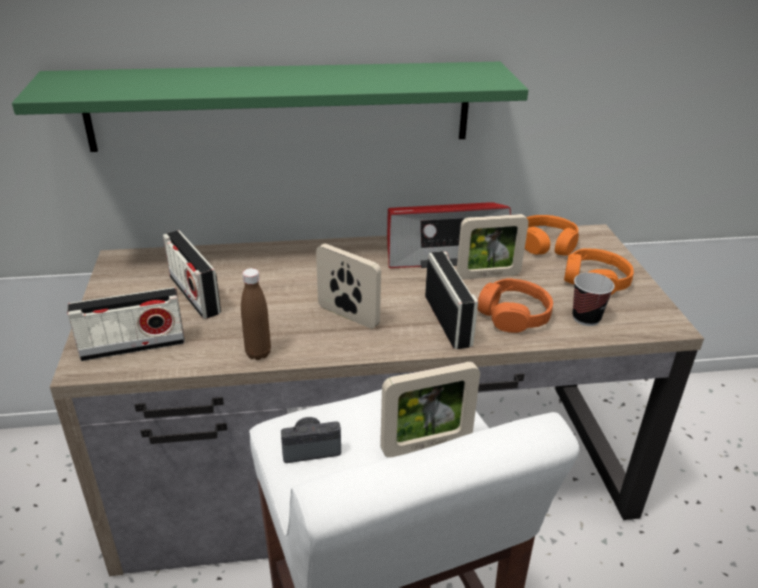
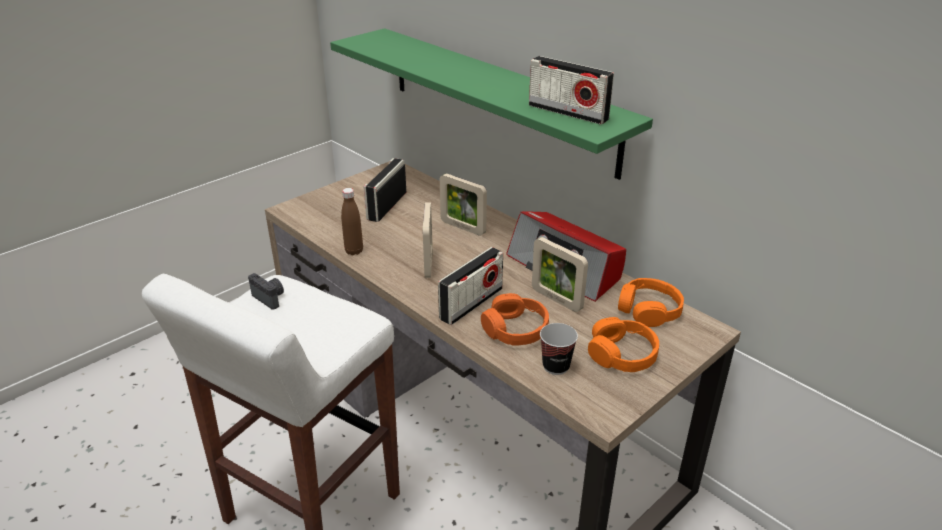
camera: 55 degrees right, 0 degrees up
radio [67,287,185,361] -> radio moved to [529,56,614,125]
picture frame [380,362,480,457] -> picture frame moved to [440,174,487,236]

